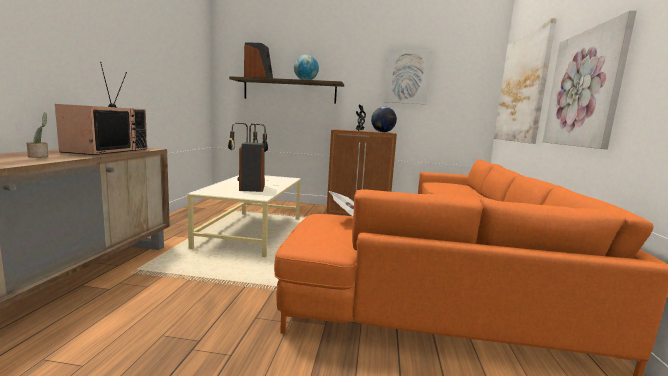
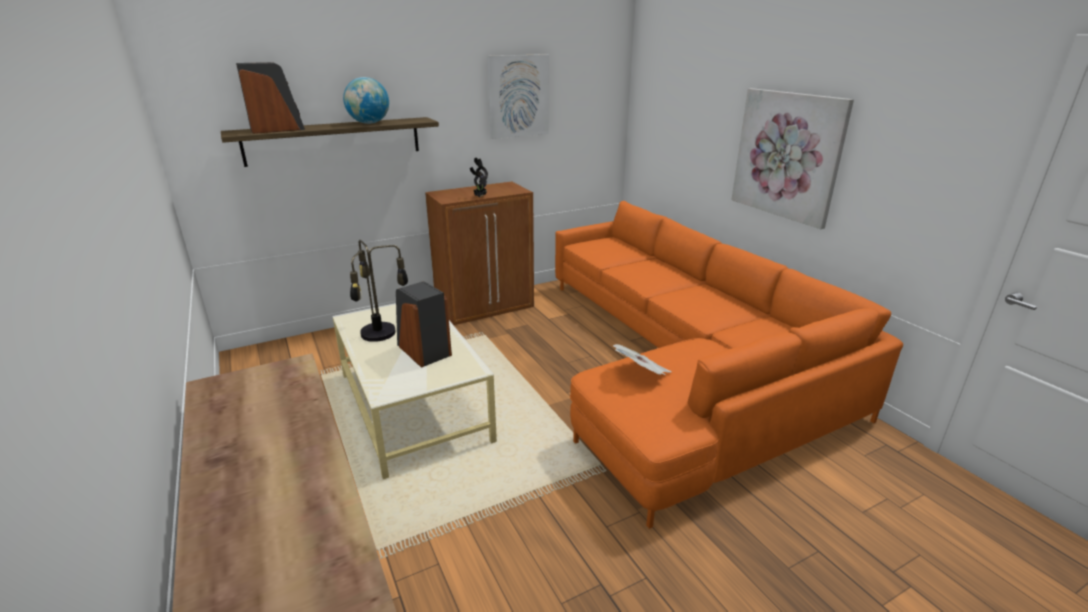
camera: 35 degrees left, 15 degrees up
potted plant [26,112,48,157] -> none
television [55,62,147,155] -> none
globe [371,107,397,132] -> none
picture [494,18,557,144] -> none

